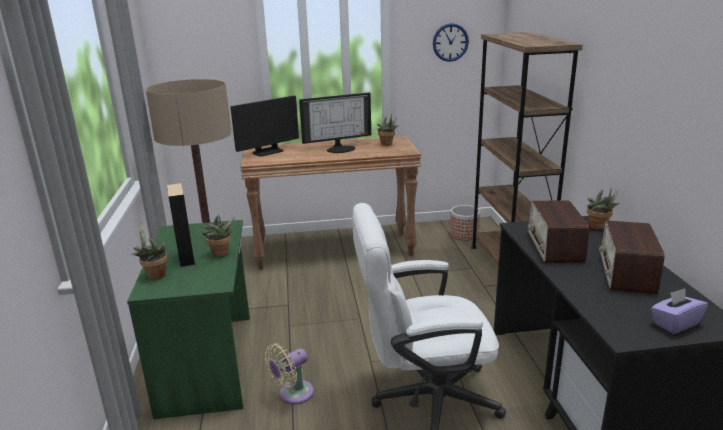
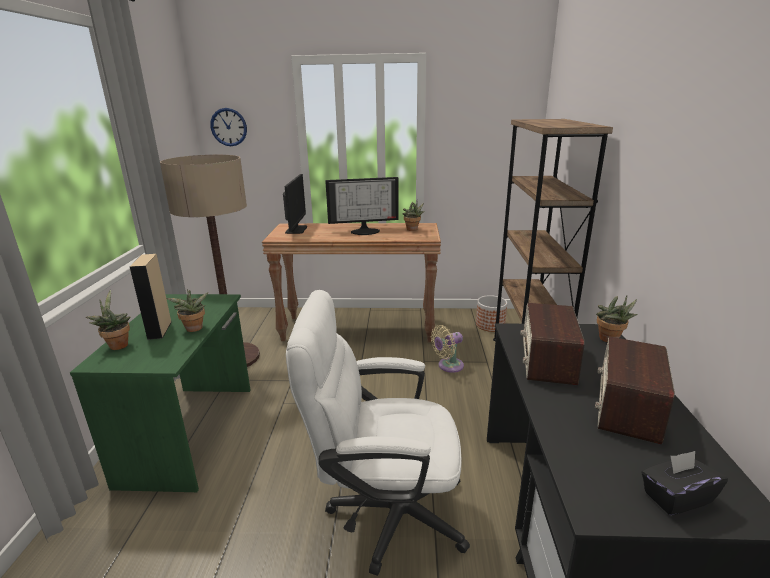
camera: 10 degrees right, 0 degrees up
monitor [231,96,299,157] -> monitor turned 60 degrees counterclockwise [283,174,307,234]
beige fan [265,343,314,405] -> beige fan moved to [431,325,464,373]
wall clock [433,23,469,62] -> wall clock moved to [210,108,247,146]
purple tissue box [651,288,708,334] -> black tissue box [641,451,728,515]

